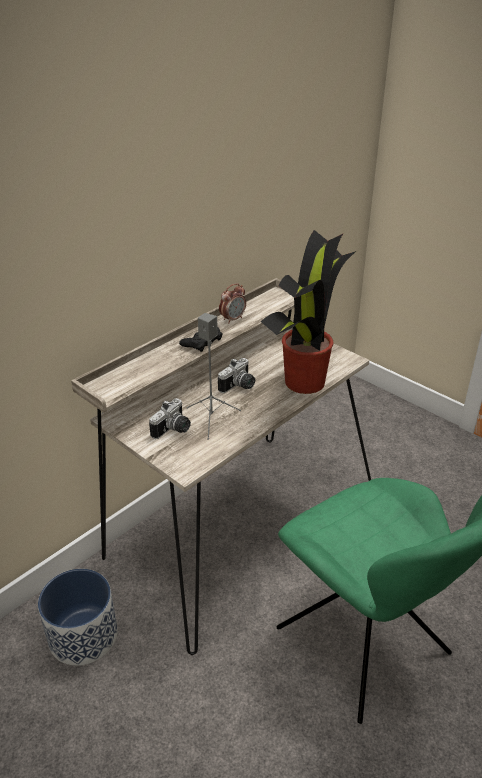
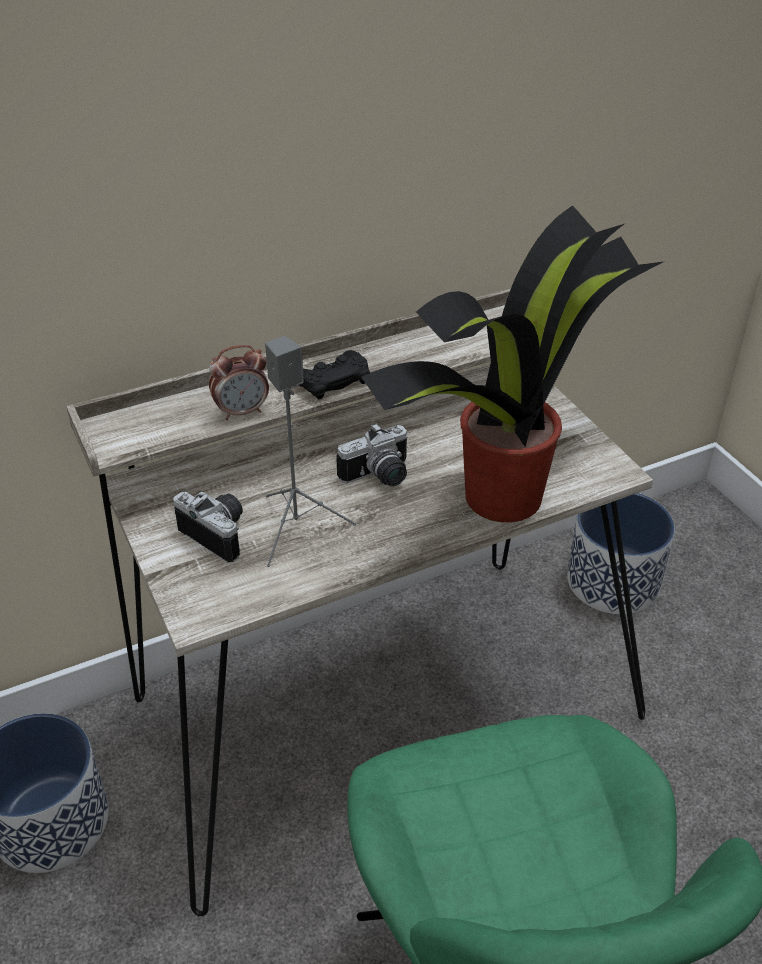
camera: 20 degrees right, 5 degrees up
camera [149,398,191,439] -> camera turned 105 degrees counterclockwise [173,492,243,563]
alarm clock [219,283,246,324] -> alarm clock moved to [209,345,269,420]
none -> planter [567,493,675,614]

